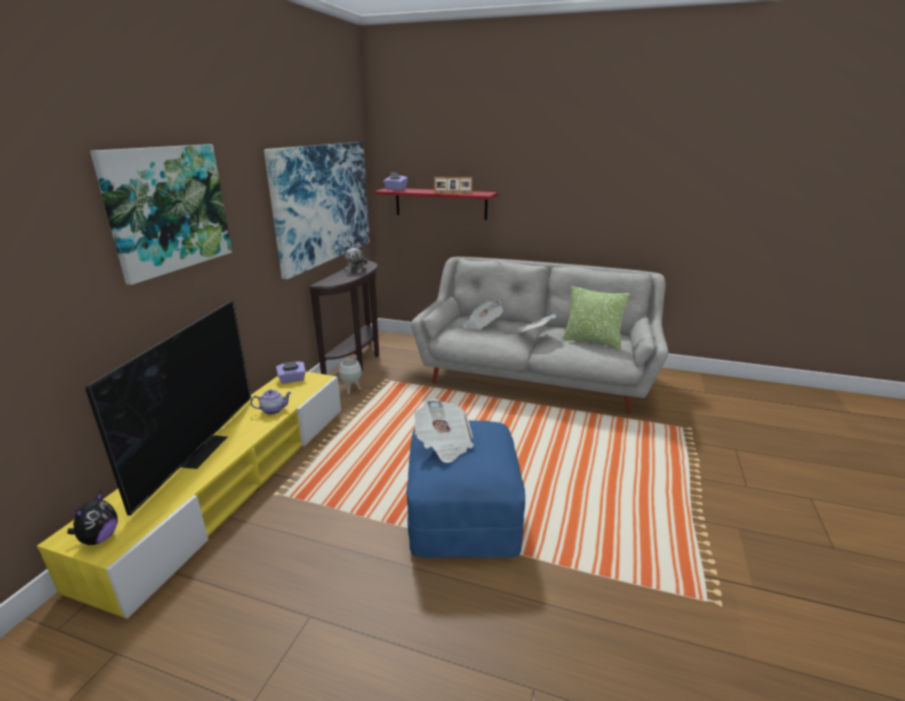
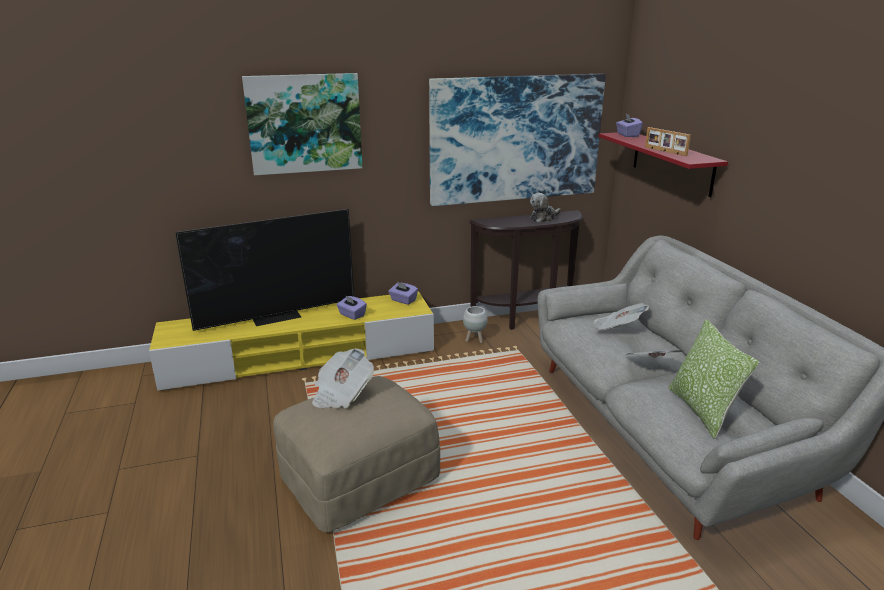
camera: 55 degrees right, 0 degrees up
plush toy [67,491,118,545] -> none
teapot [250,390,291,414] -> purple tissue box [337,295,367,320]
blue ottoman [406,420,525,558] -> beige ottoman [273,376,440,532]

